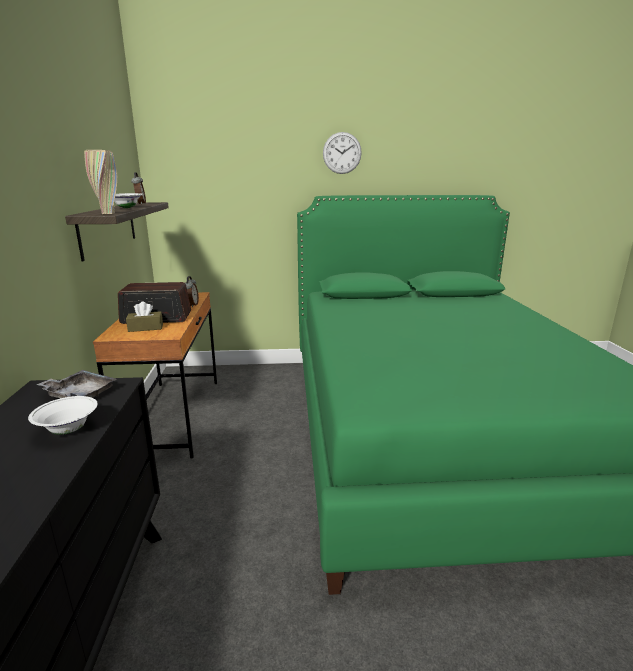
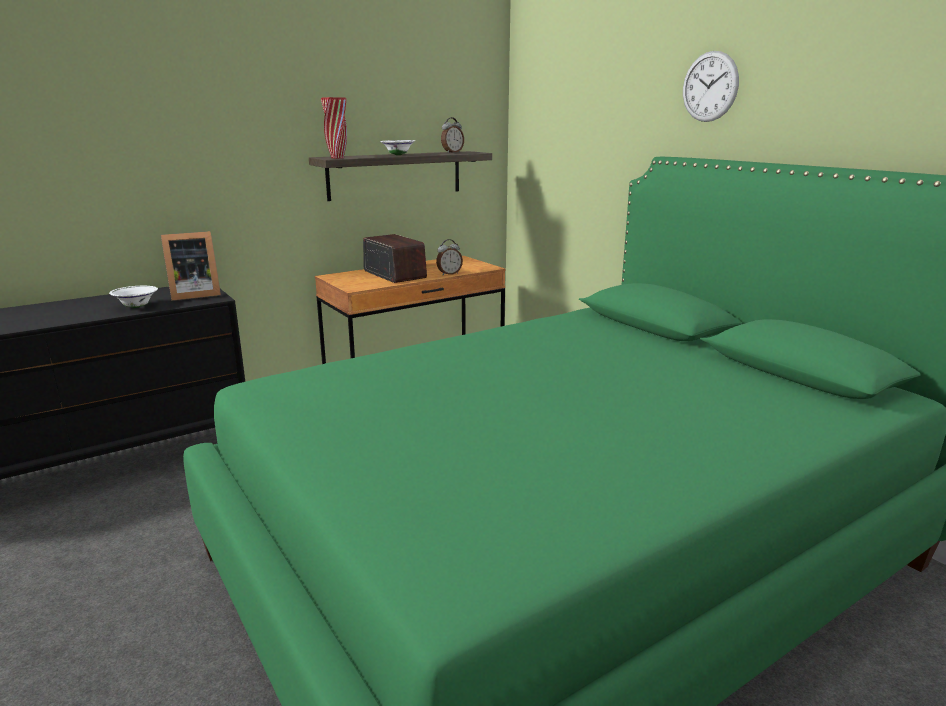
camera: 60 degrees right, 0 degrees up
grey tray [36,370,117,398] -> picture frame [161,231,221,301]
beige vase [84,150,117,214] -> red vase [321,97,347,159]
brown tissue box [126,301,163,332] -> none

